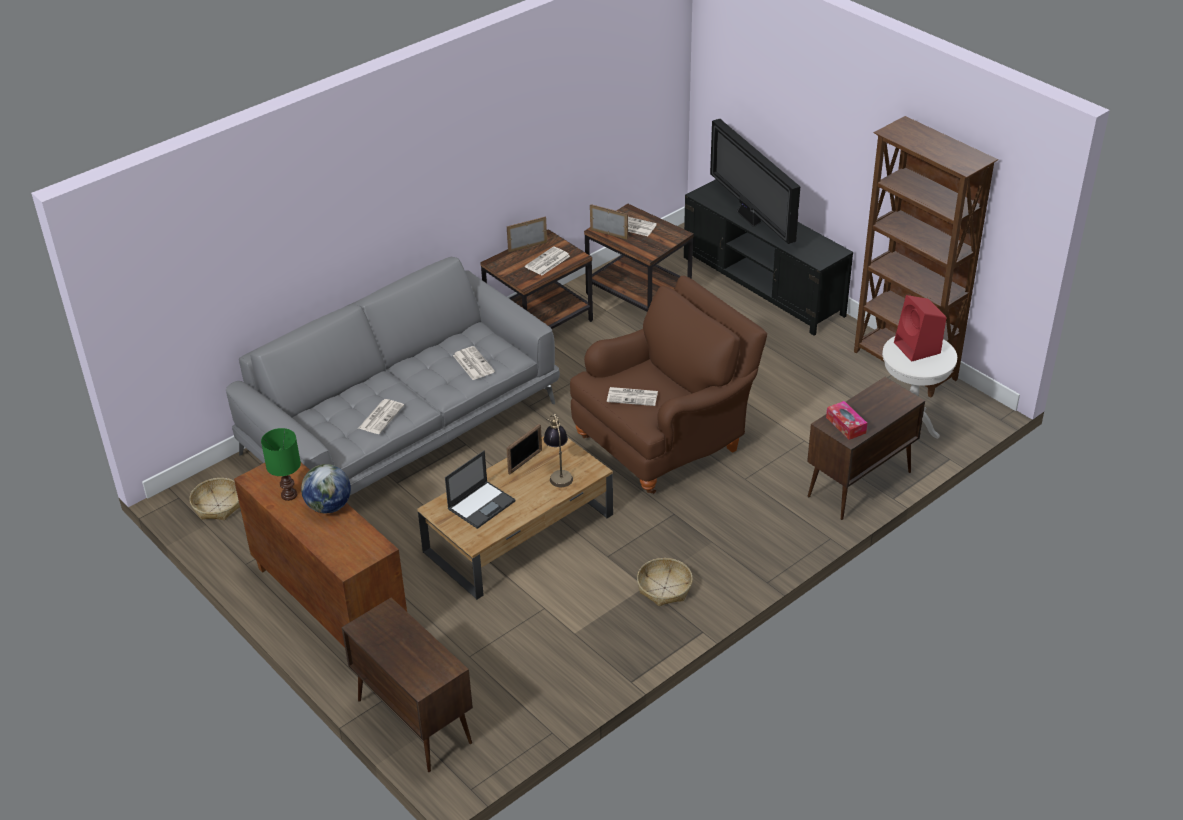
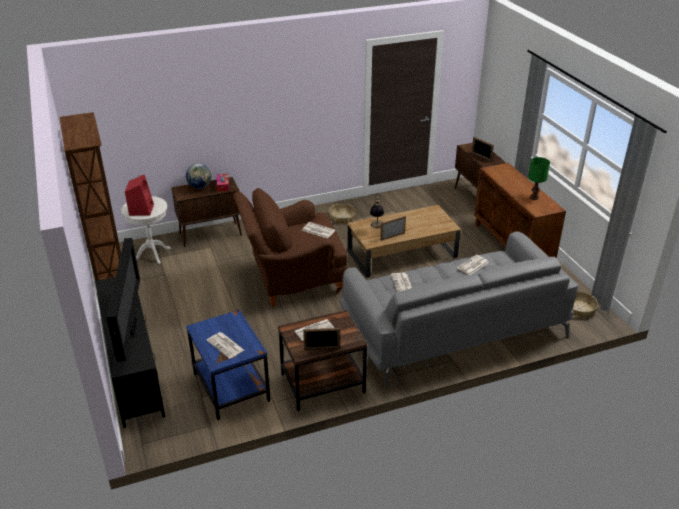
camera: 160 degrees left, 5 degrees down
globe [301,464,351,513] -> globe moved to [186,163,211,189]
laptop [445,451,516,529] -> none
brown side table [584,204,694,312] -> blue side table [186,310,270,420]
picture frame [590,204,628,240] -> picture frame moved to [471,137,494,161]

